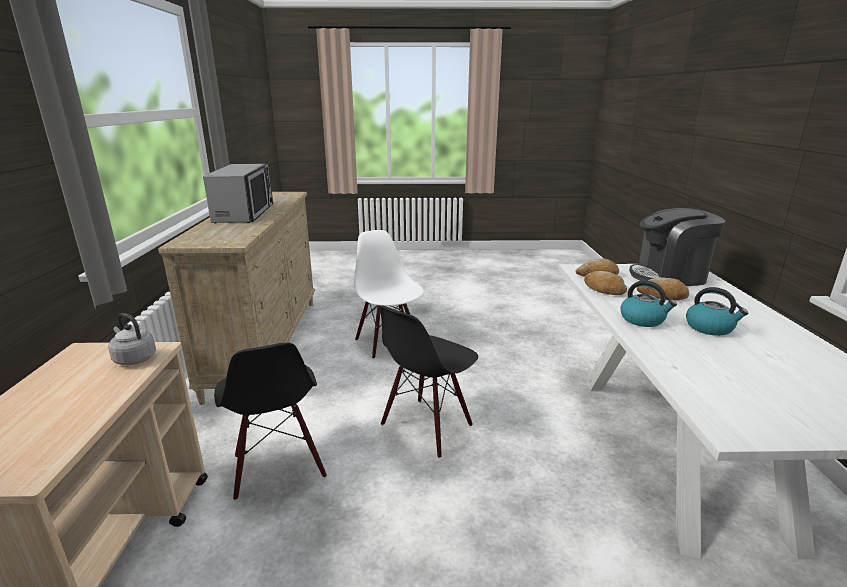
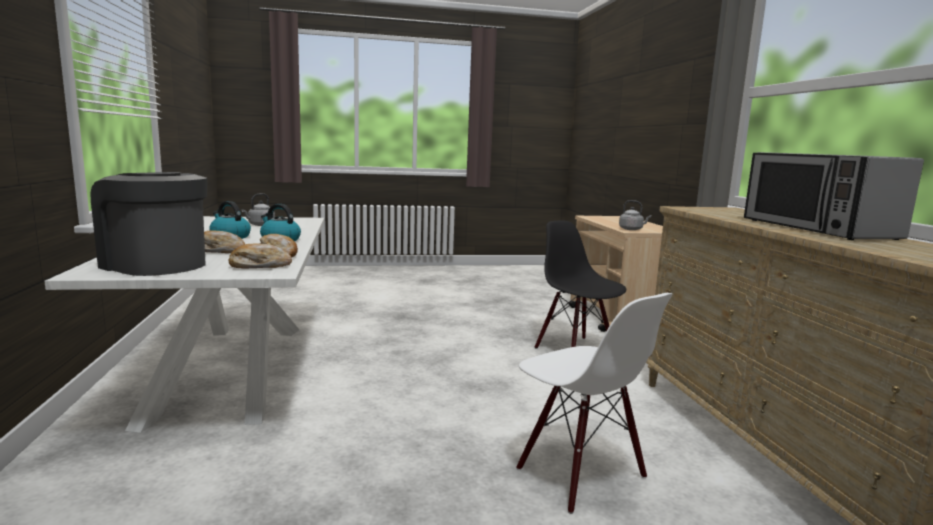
camera: 170 degrees right, 10 degrees down
black chair [379,306,478,457] -> none
coffee machine [629,208,725,286] -> coffee machine turned 135 degrees counterclockwise [90,172,207,276]
none -> grey kettle [242,193,275,226]

